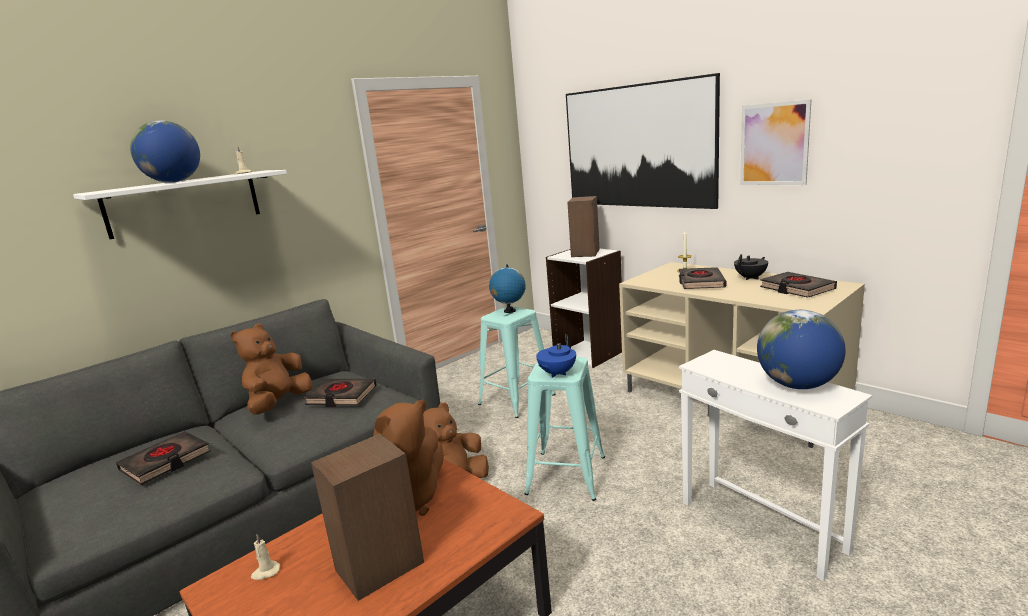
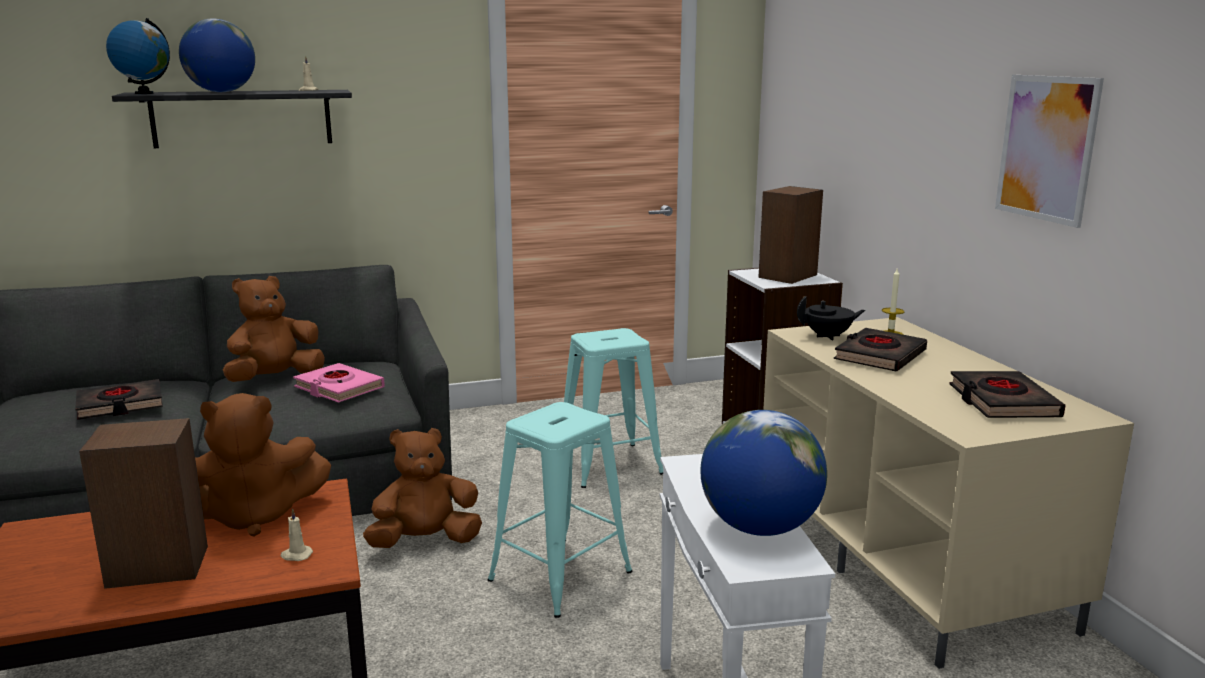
camera: 25 degrees right, 0 degrees up
white shelf [73,170,287,239] -> black shelf [112,90,352,148]
beige candle [251,535,280,580] -> beige candle moved to [281,508,313,561]
black book [304,379,377,407] -> pink book [293,363,385,403]
globe [489,264,526,313] -> globe moved to [106,18,170,94]
blue teapot [536,334,576,378] -> none
picture [566,73,720,209] -> none
black teapot [734,254,768,280] -> black teapot moved to [797,296,865,341]

